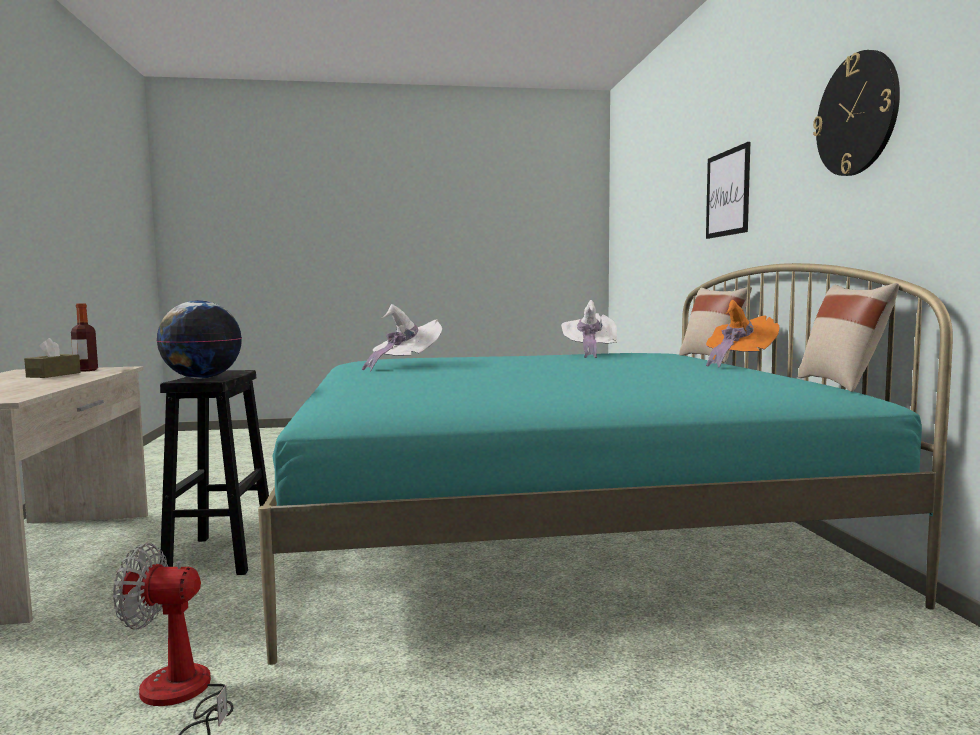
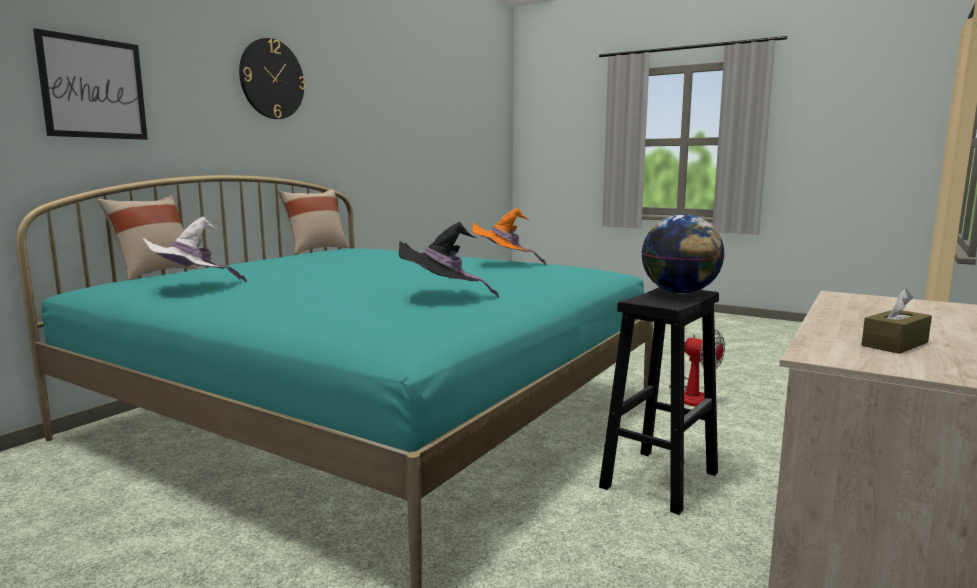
camera: 140 degrees left, 5 degrees up
bottle [71,303,98,372] -> none
white hat [362,304,442,371] -> black hat [399,222,499,298]
orange hat [706,300,779,368] -> orange hat moved to [472,208,547,265]

